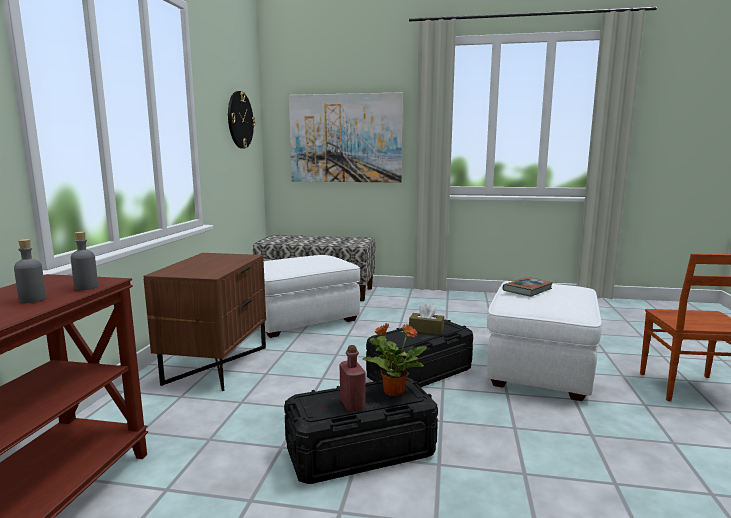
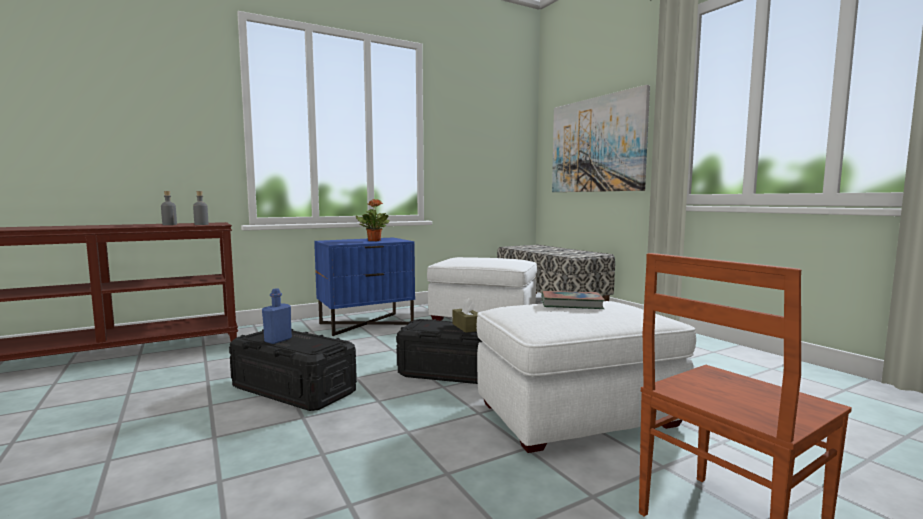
camera: 50 degrees right, 5 degrees down
brown nightstand [143,253,266,391] -> blue nightstand [314,237,415,336]
wall clock [228,91,255,149] -> none
red bottle [340,345,366,412] -> blue bottle [262,288,292,344]
potted plant [363,323,427,396] -> potted plant moved to [356,199,389,241]

